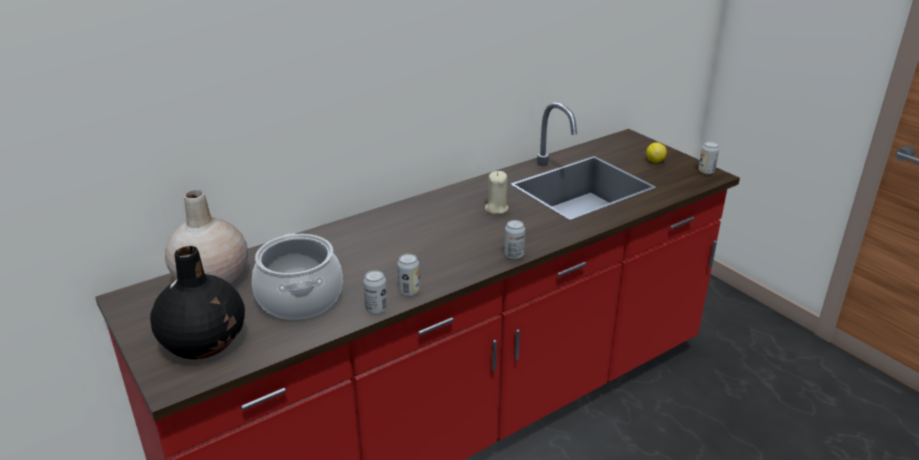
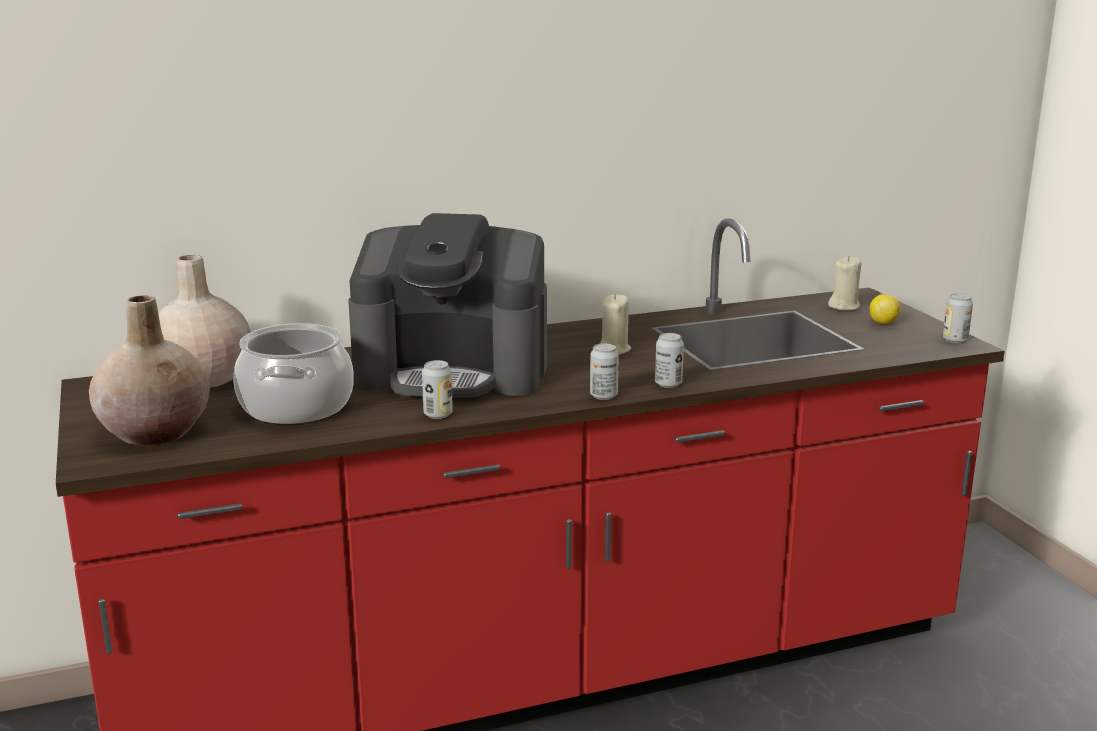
camera: 15 degrees right, 10 degrees down
black vase [150,246,245,359] -> beige vase [89,295,210,445]
can [363,270,387,314] -> can moved to [655,333,684,388]
none -> coffee machine [348,213,547,400]
none -> beige candle [828,256,861,311]

